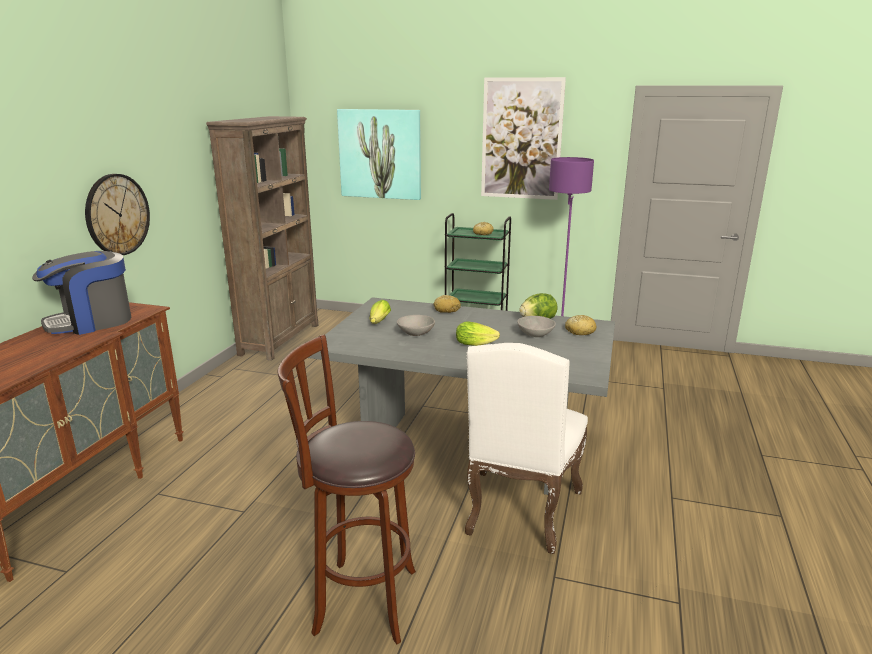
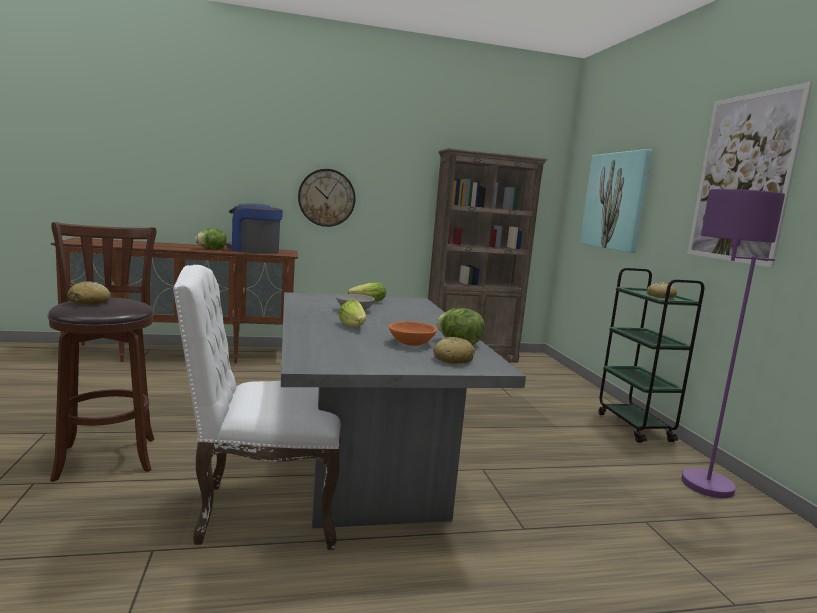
camera: 60 degrees right, 10 degrees down
bread [434,295,461,313] -> bread moved to [67,281,110,305]
grey bowl [517,316,556,337] -> orange bowl [389,321,437,346]
none -> lettuce [195,228,226,250]

